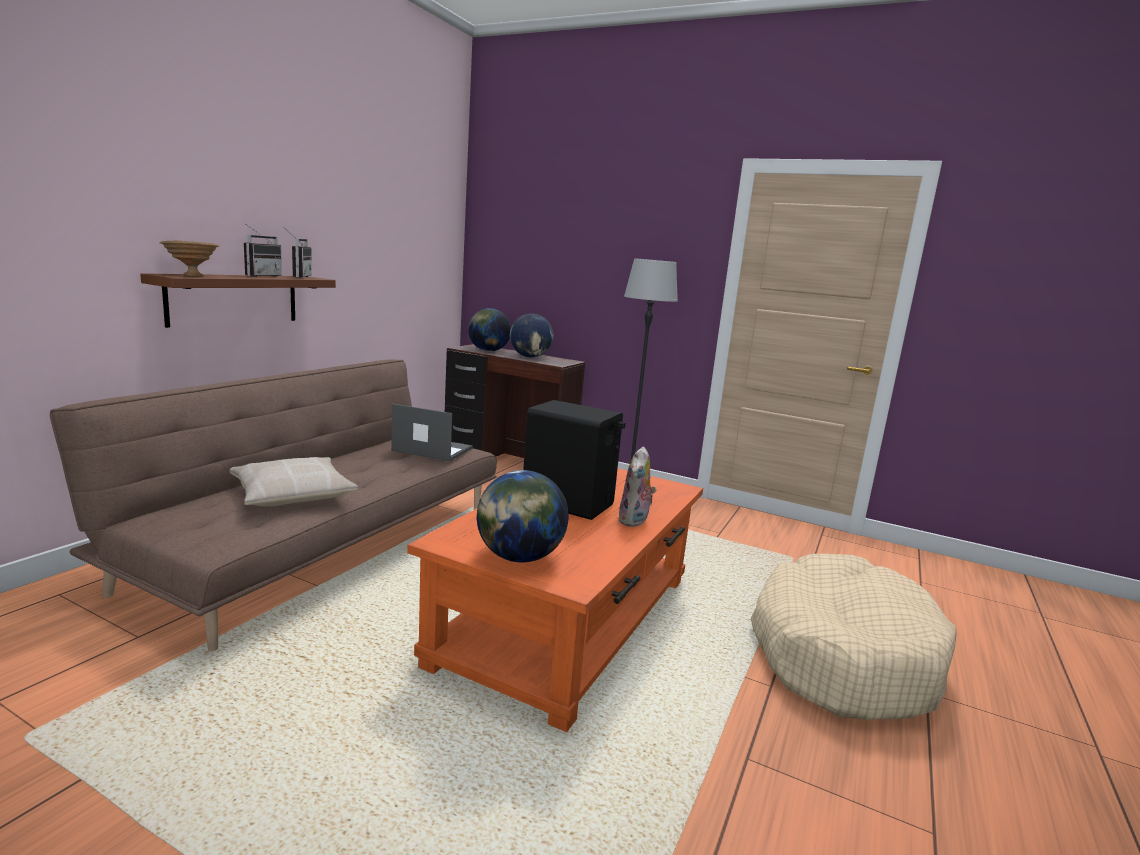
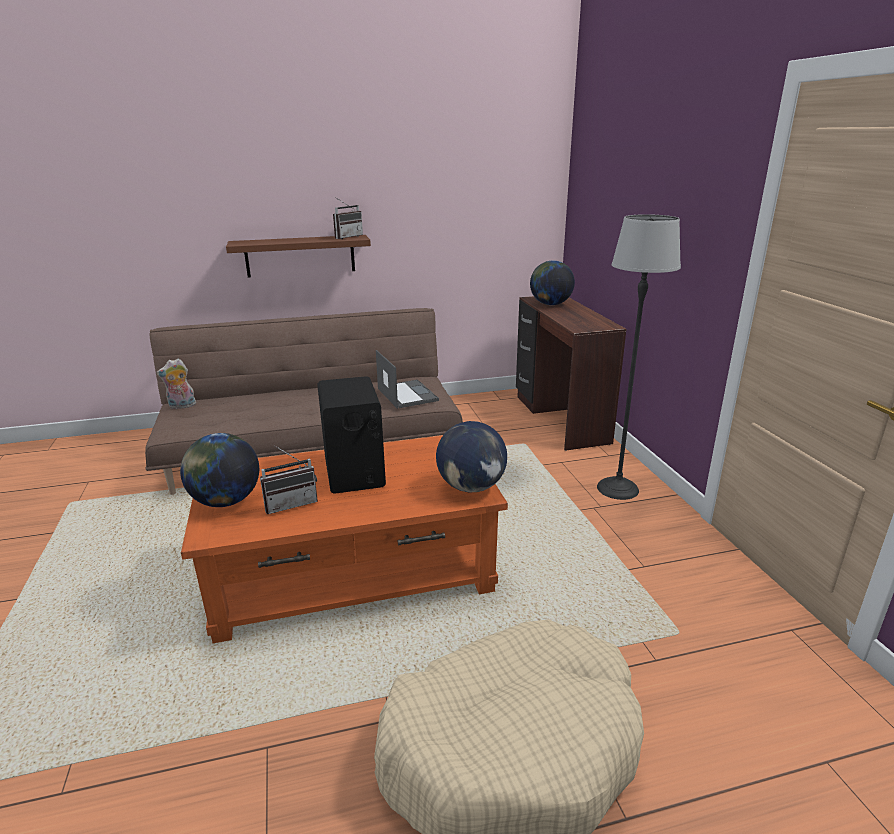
camera: 50 degrees right, 10 degrees up
brown bowl [159,241,219,276] -> none
beige pillow [229,457,358,506] -> none
radio [244,225,282,277] -> radio moved to [260,446,318,514]
globe [510,313,554,357] -> globe moved to [436,421,507,493]
plush toy [618,446,656,527] -> plush toy moved to [156,359,196,409]

